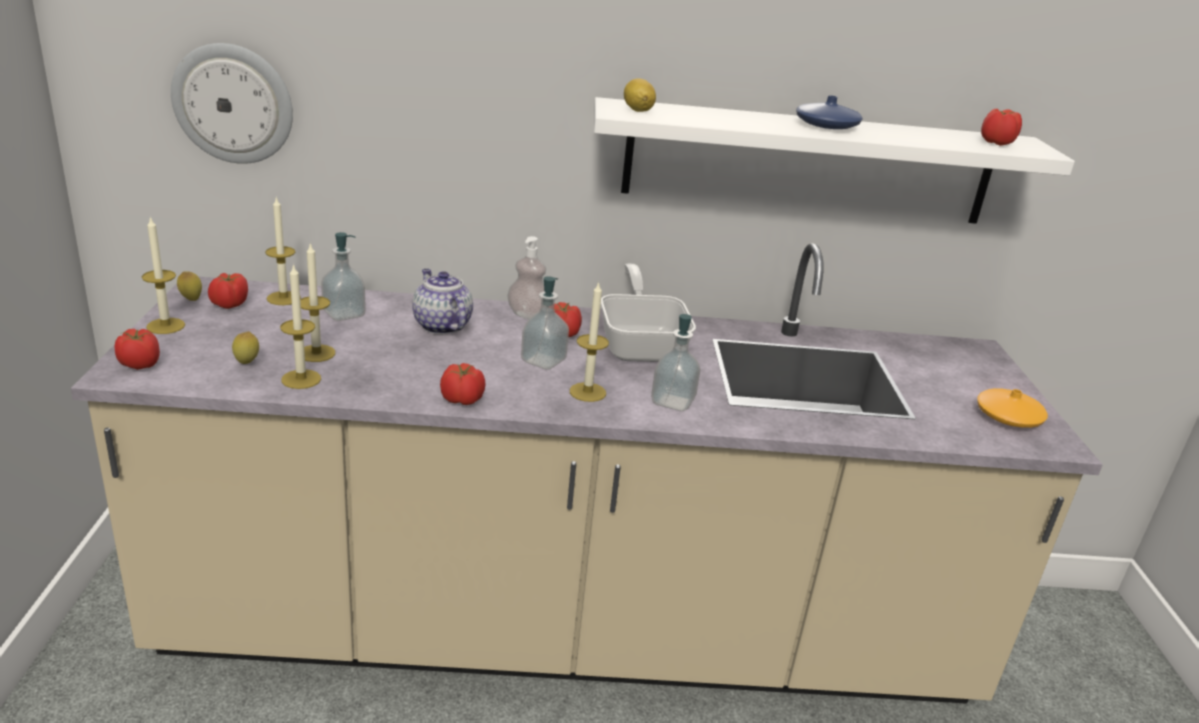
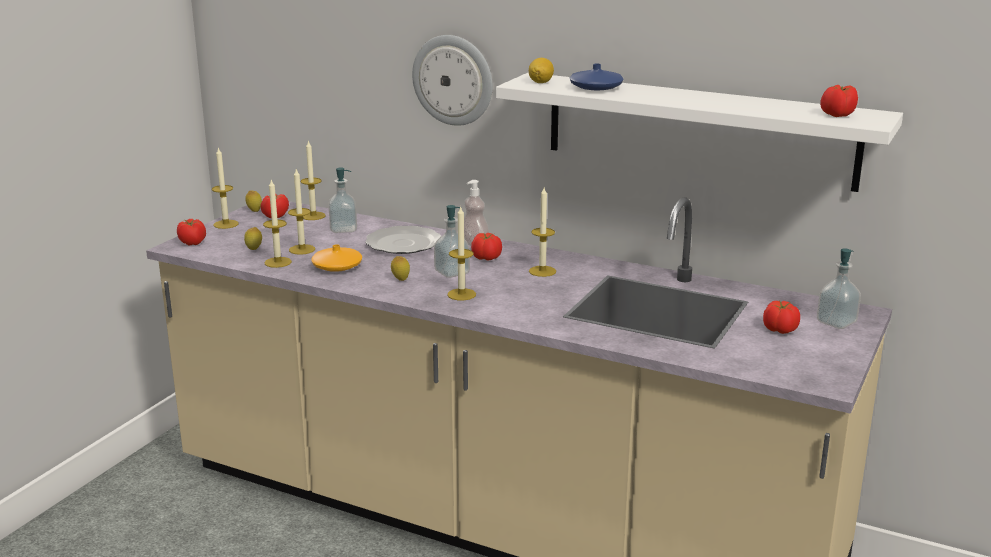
camera: 30 degrees right, 5 degrees down
wall clock [171,43,293,164] -> wall clock moved to [412,35,493,126]
teapot [412,269,473,334] -> plate [365,226,441,254]
tomato [440,363,486,405] -> tomato moved to [763,301,800,334]
frying pan [601,264,696,362] -> candle [529,188,556,277]
soap dispenser [651,314,700,411] -> soap dispenser moved to [817,248,861,329]
blue vase [796,95,862,129] -> blue vase moved to [570,64,623,90]
orange vase [977,388,1048,428] -> orange vase moved to [311,244,362,272]
none -> lemon [391,256,410,281]

